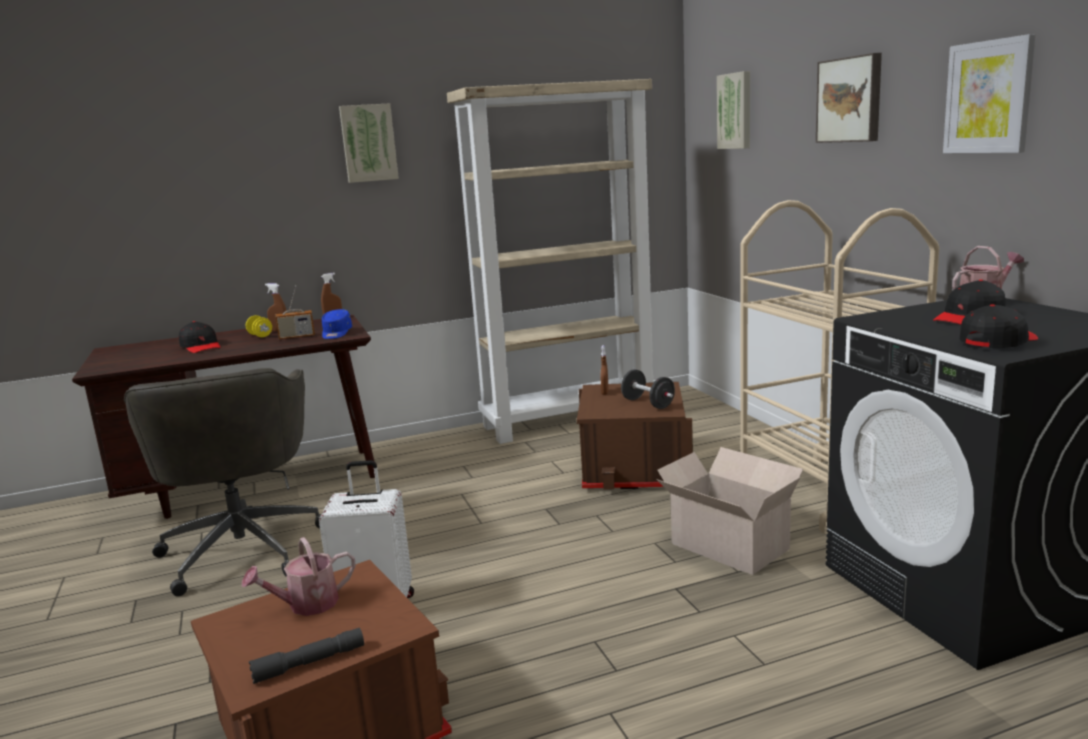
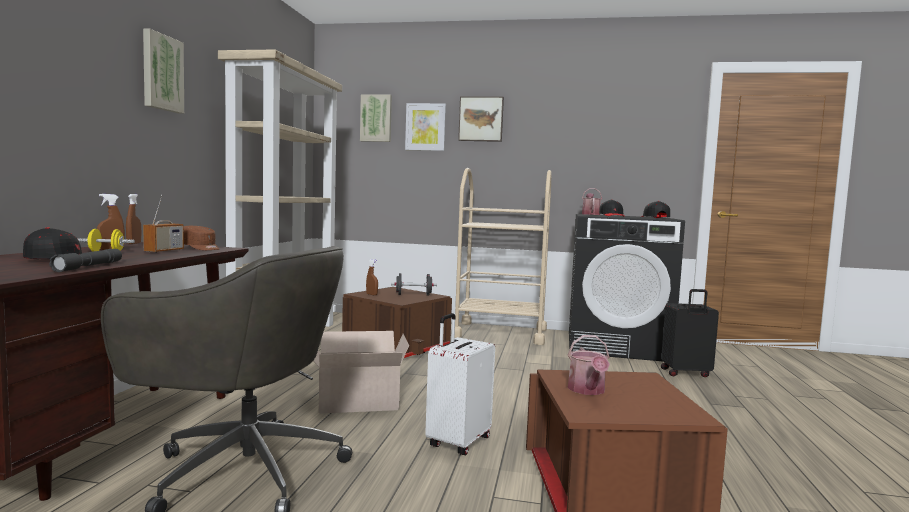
camera: 60 degrees left, 10 degrees down
grey flashlight [249,628,364,684] -> grey flashlight moved to [49,249,122,272]
blue cap [322,309,352,339] -> brown cap [184,226,219,250]
cardboard box [656,447,803,575] -> cardboard box moved to [314,331,409,414]
picture [943,34,1035,153] -> picture moved to [405,103,446,151]
none -> black suitcase [661,289,719,377]

